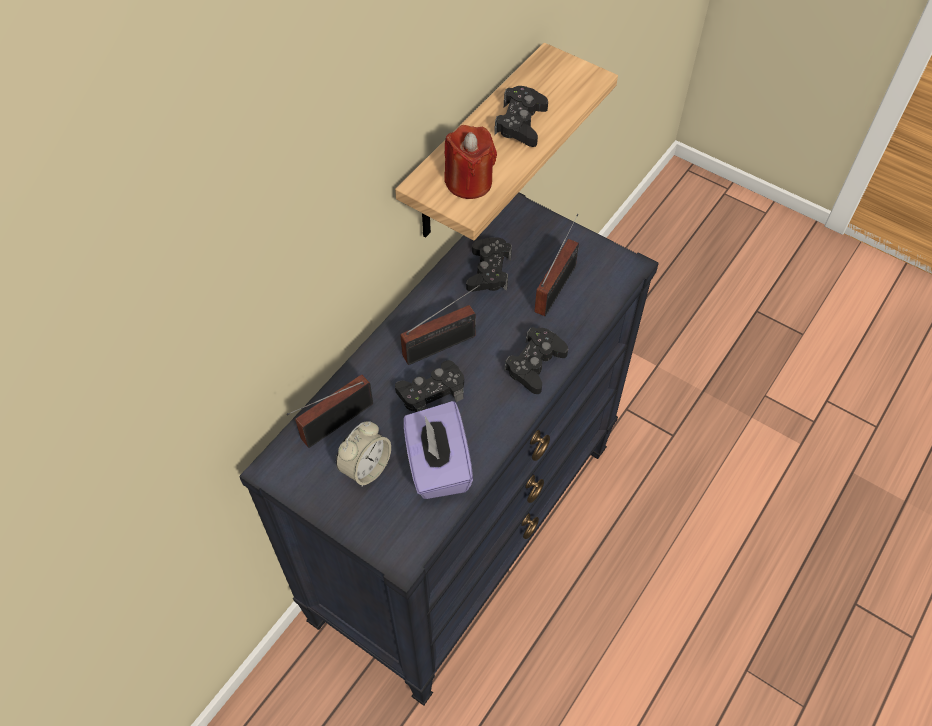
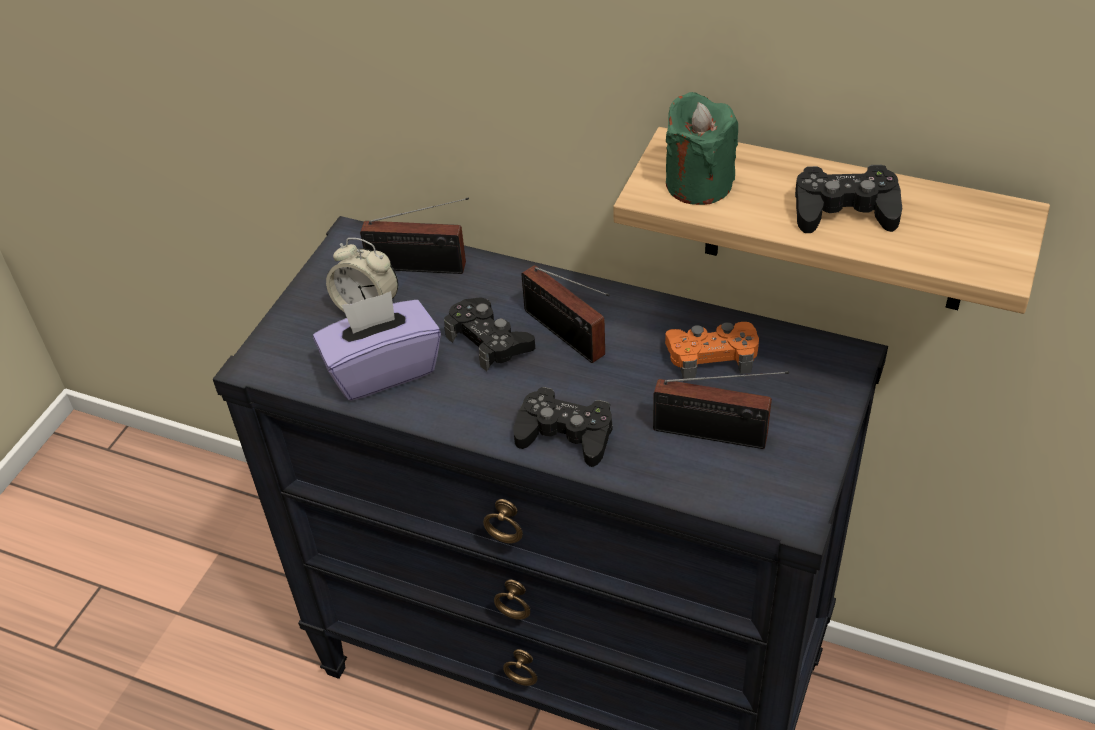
camera: 80 degrees right, 10 degrees down
radio [287,375,373,448] -> radio turned 150 degrees clockwise [360,197,469,274]
red candle [444,125,497,199] -> green candle [666,92,738,205]
black game controller [466,237,512,292] -> orange game controller [665,322,759,379]

